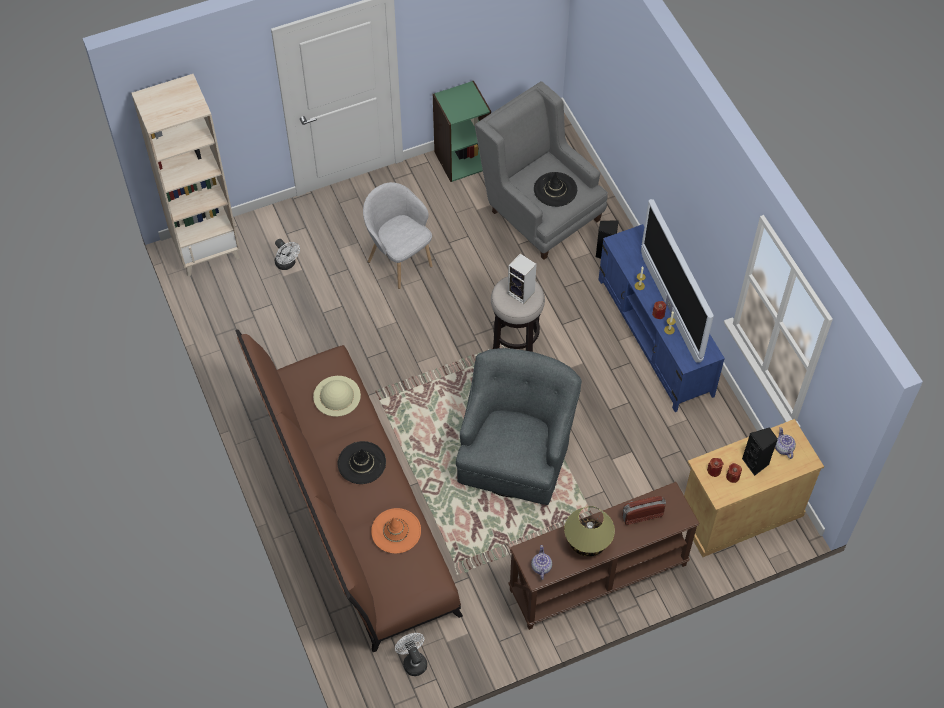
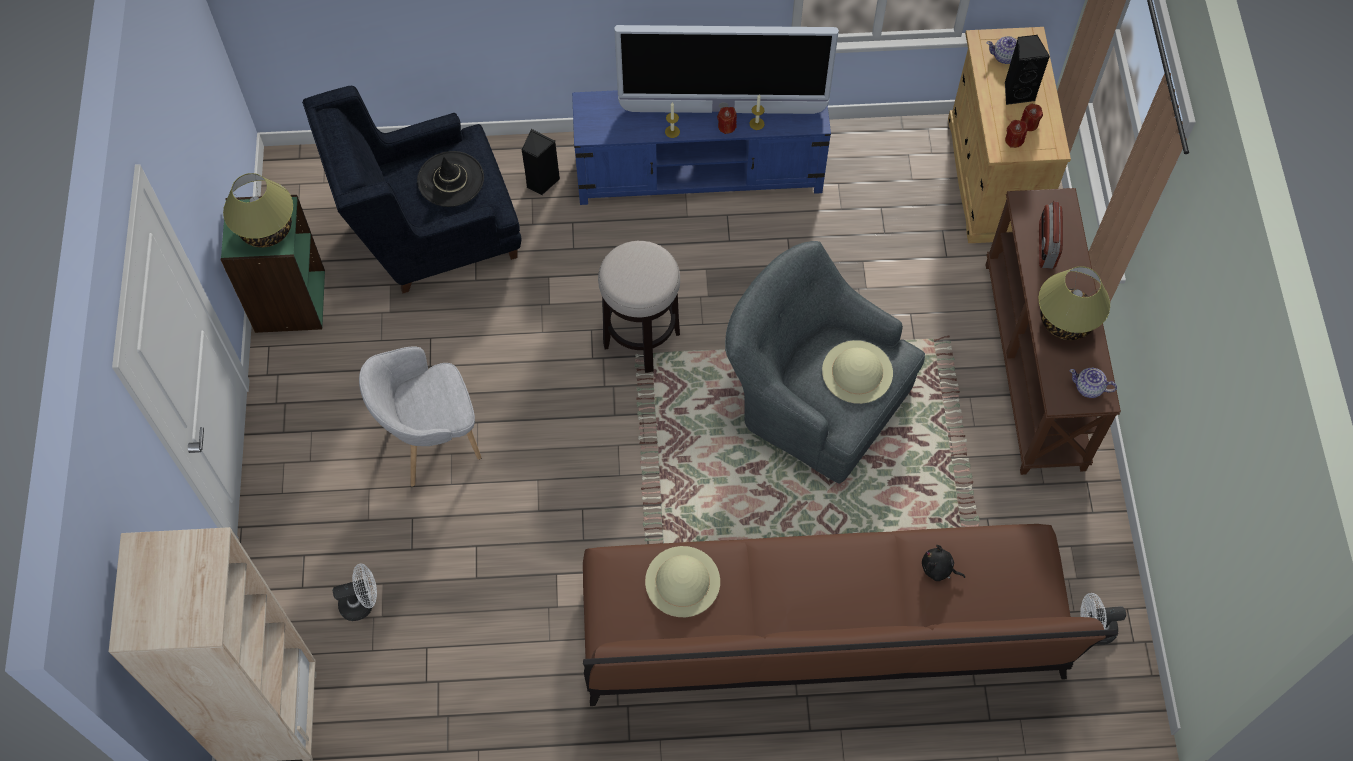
camera: 70 degrees left, 5 degrees up
black hat [338,441,386,484] -> none
orange hat [371,508,421,553] -> black plush toy [922,545,965,581]
grey armchair [475,81,608,260] -> blue armchair [302,86,522,293]
speaker [508,253,536,304] -> none
none -> table lamp [223,173,293,248]
none -> beige hat [822,340,893,404]

